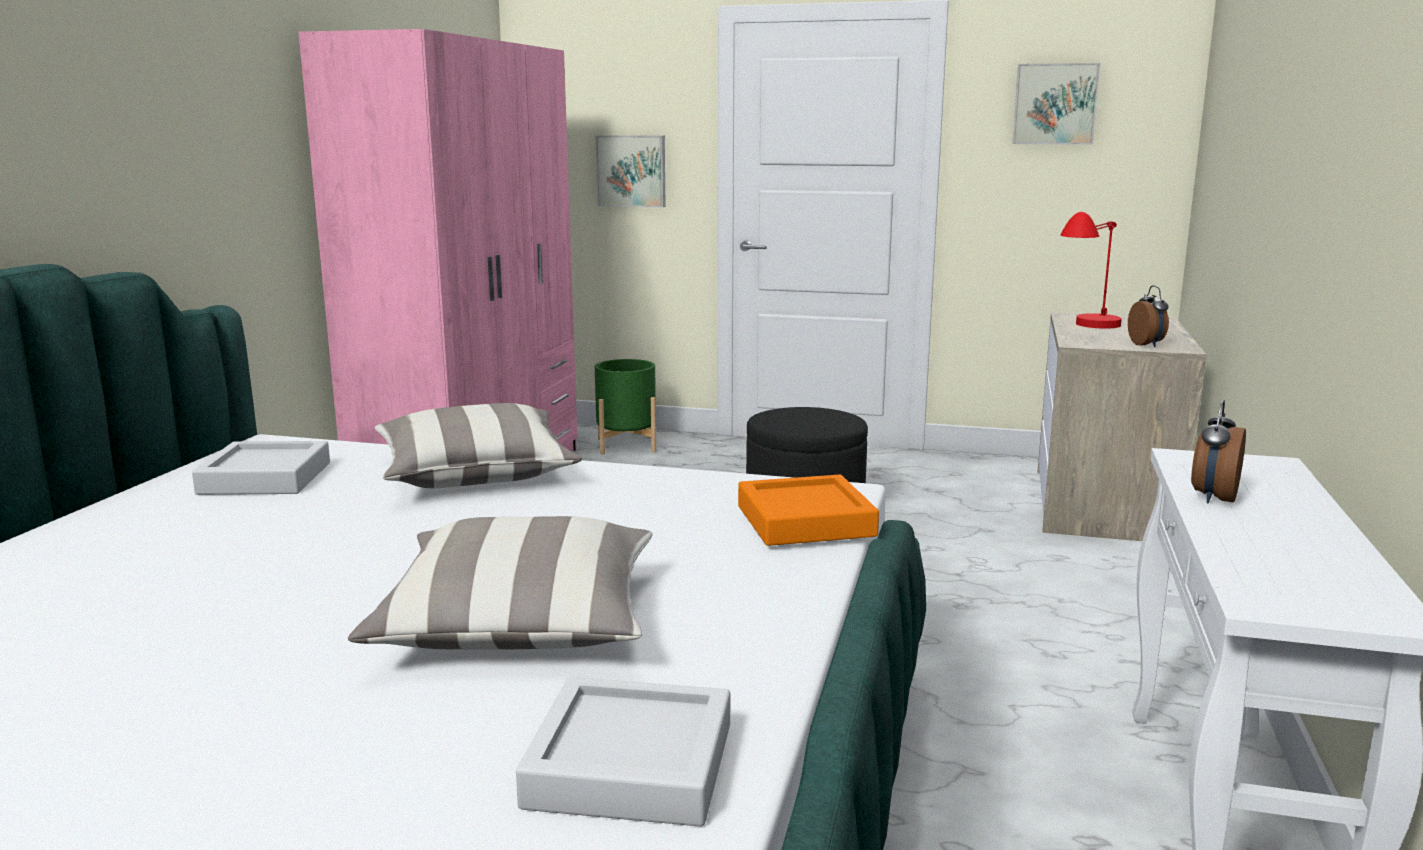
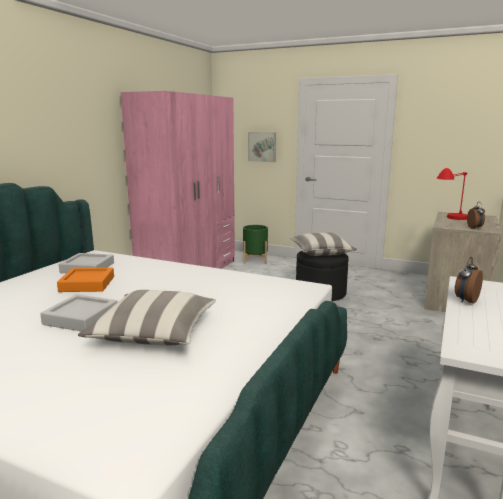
camera: 10 degrees right, 0 degrees up
pillow [375,403,582,488] -> pillow moved to [290,232,357,256]
grey tray [516,677,730,827] -> grey tray moved to [40,294,117,331]
orange tray [738,474,879,546] -> orange tray moved to [57,268,114,292]
picture [1012,63,1100,145] -> none

